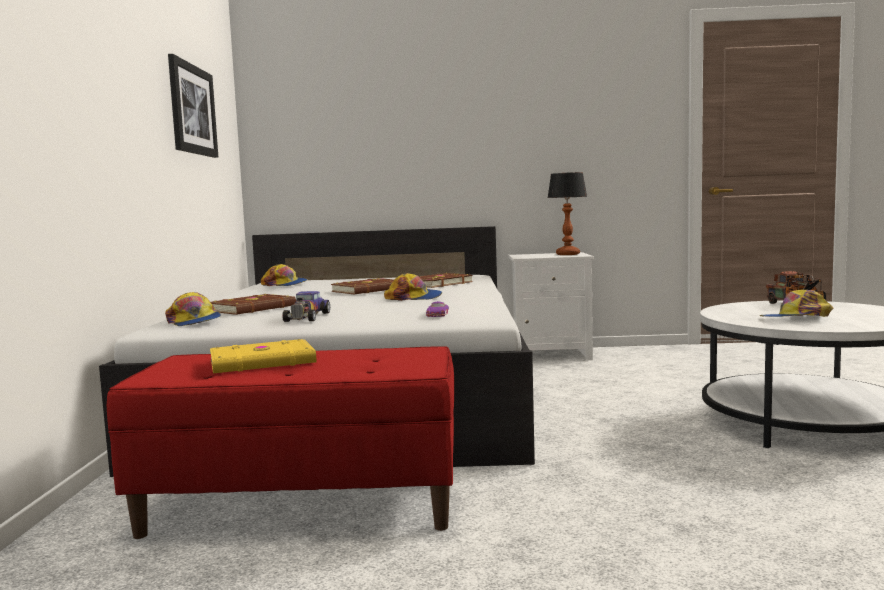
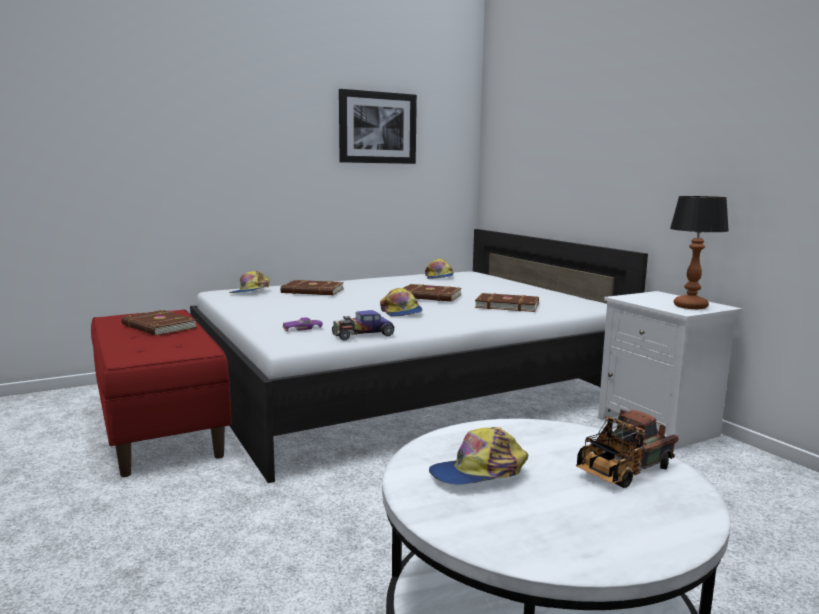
camera: 60 degrees right, 5 degrees up
yellow book [210,339,316,373] -> brown book [121,310,198,336]
toy car [282,291,330,322] -> toy car moved to [332,310,394,340]
cap [760,290,833,317] -> cap turned 90 degrees counterclockwise [429,427,528,485]

